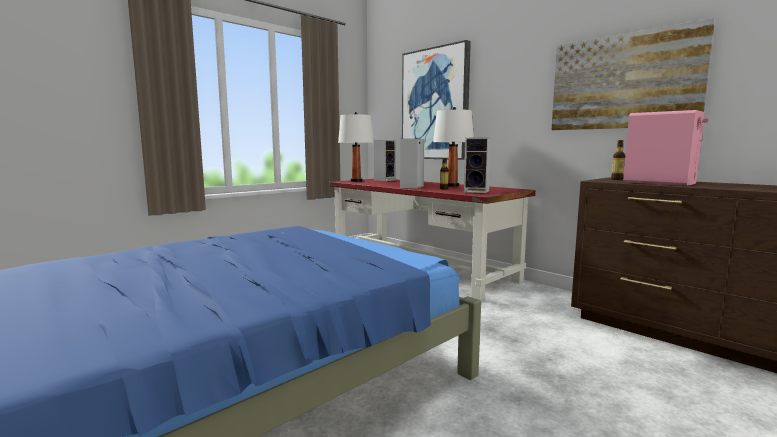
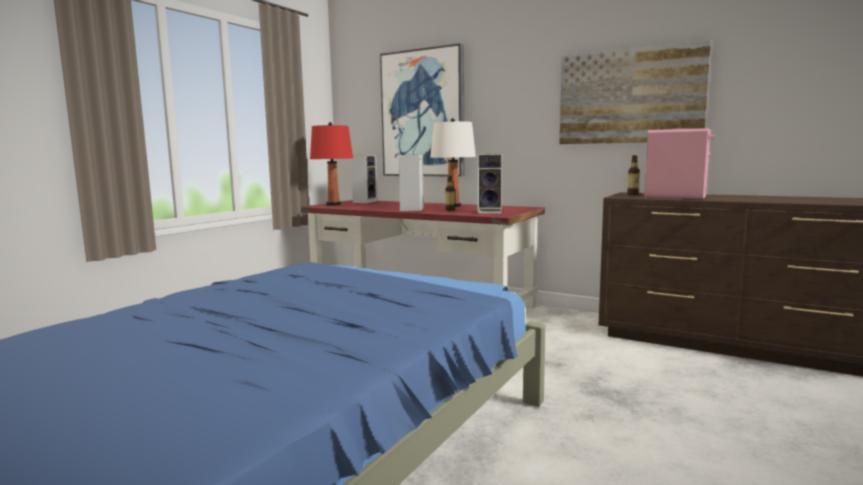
camera: 15 degrees left, 0 degrees up
white table lamp [338,112,374,182] -> red table lamp [310,122,353,206]

